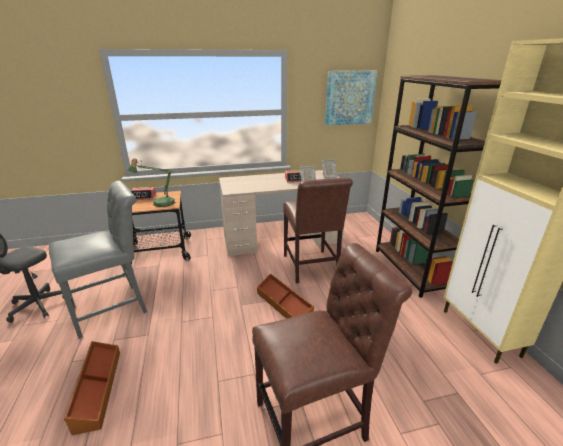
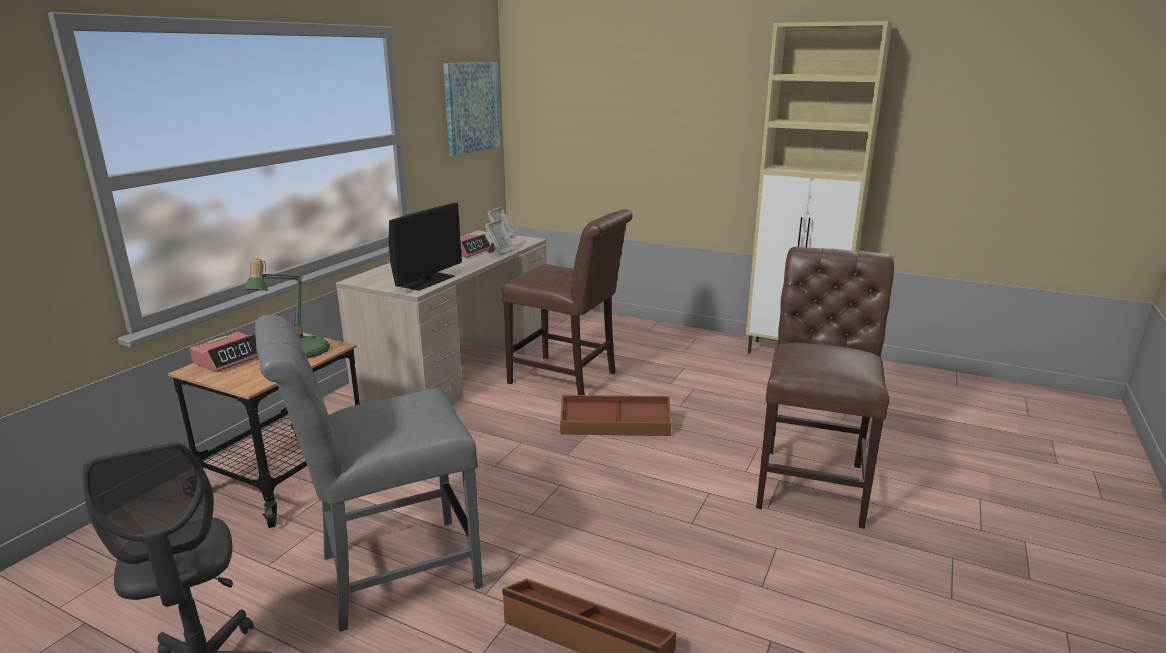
camera: 50 degrees left, 5 degrees down
grey chair [49,181,147,339] -> grey chair turned 120 degrees counterclockwise [255,315,483,632]
brown bookcase [376,75,501,298] -> none
none -> monitor [388,203,462,291]

